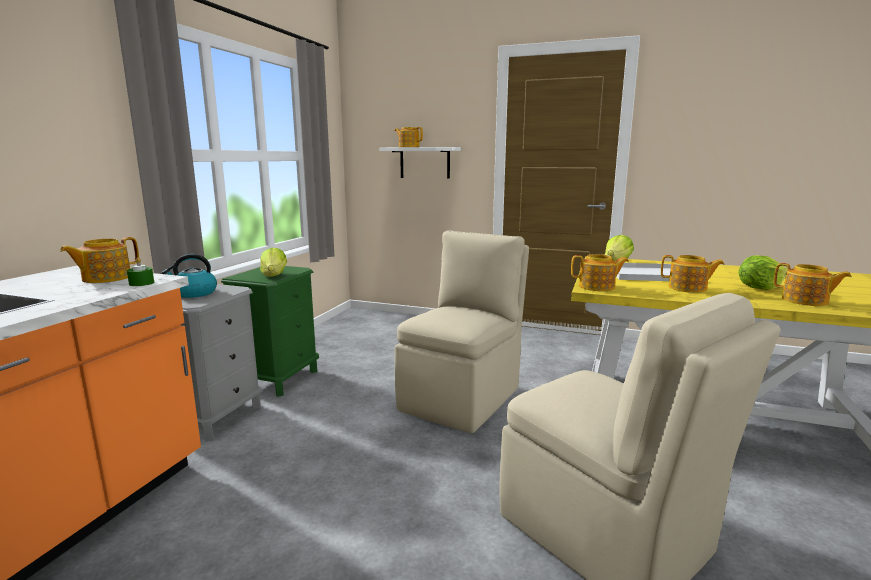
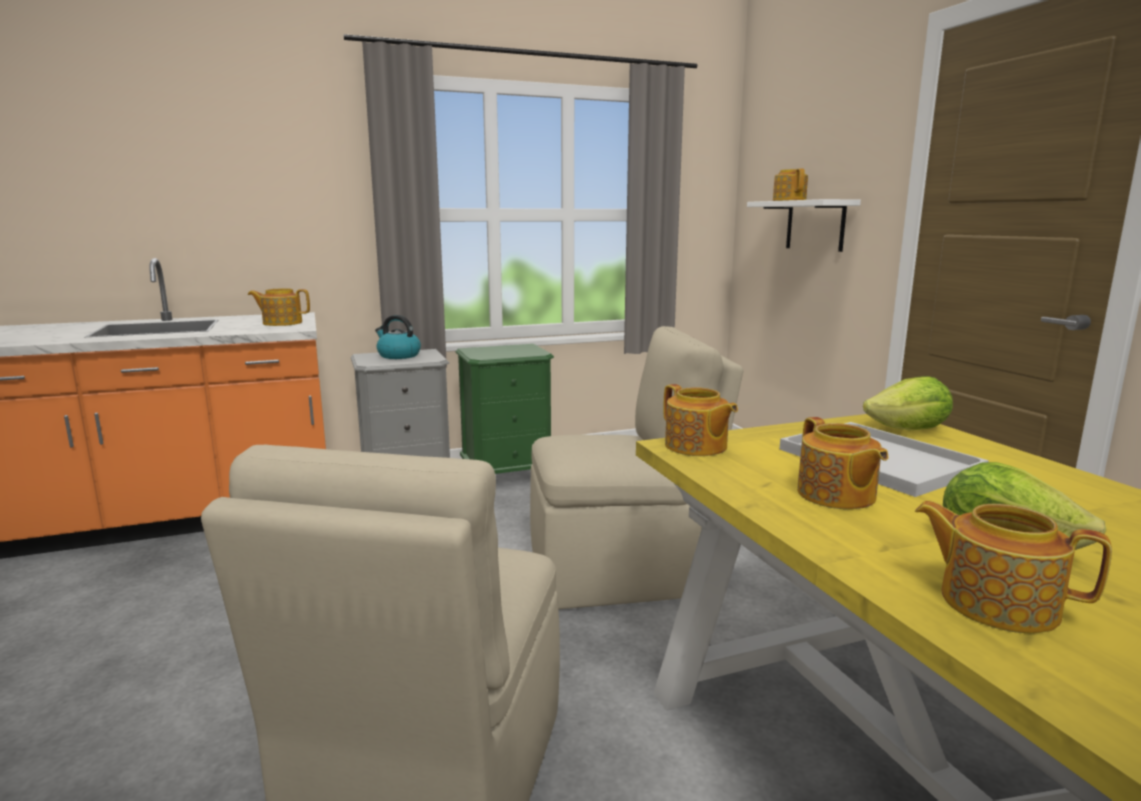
camera: 50 degrees right, 0 degrees up
green candle [127,257,154,286] -> none
lettuce [260,248,287,277] -> none
teapot [773,263,852,306] -> teapot turned 120 degrees clockwise [915,501,1112,633]

